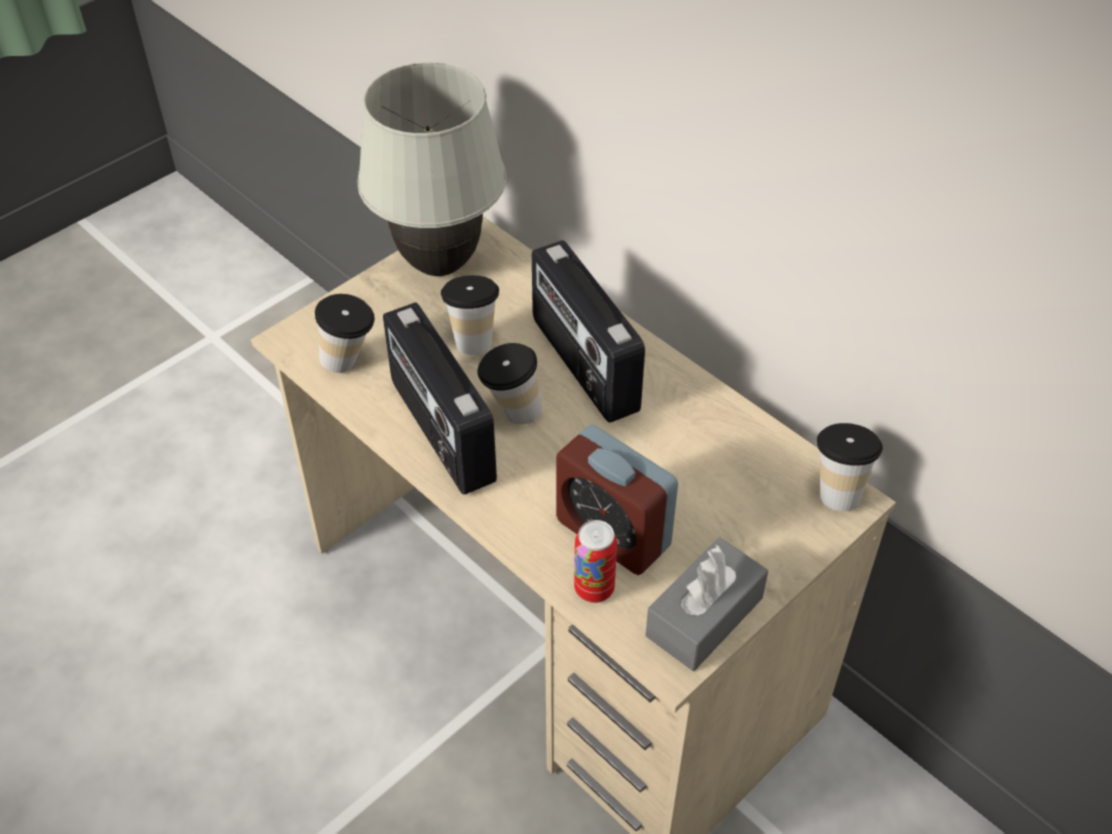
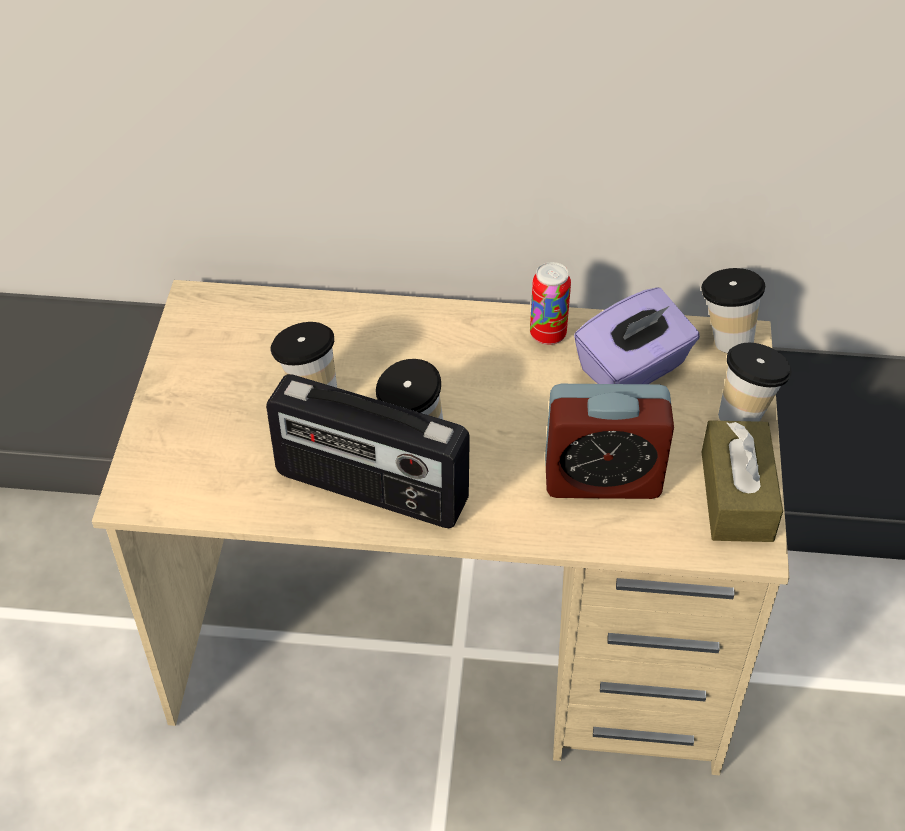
camera: 40 degrees left, 0 degrees up
cup [315,294,375,373] -> cup moved to [718,343,792,422]
white table lamp [357,62,506,276] -> none
radio [532,240,645,423] -> none
can [574,520,617,603] -> can moved to [530,262,571,345]
grey tissue box [646,538,768,671] -> brown tissue box [702,420,783,542]
none -> purple tissue box [574,287,700,384]

